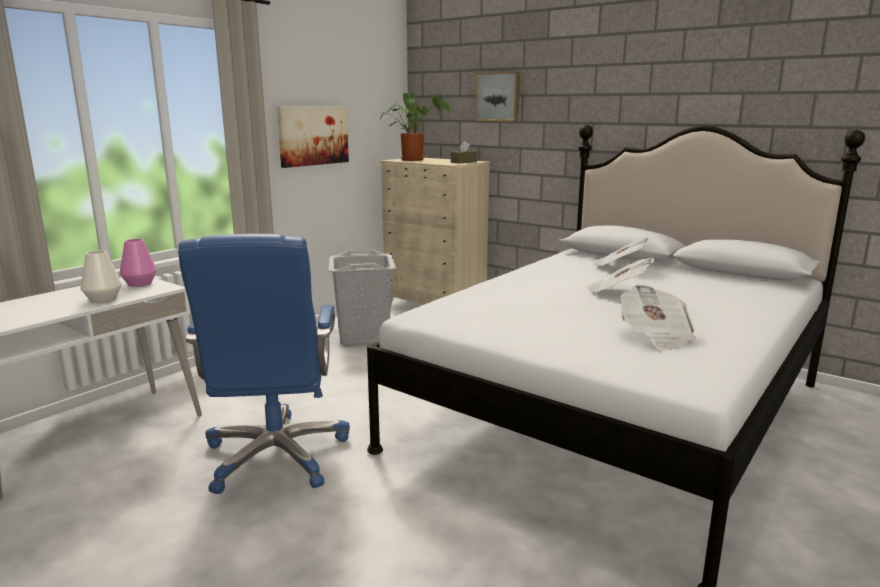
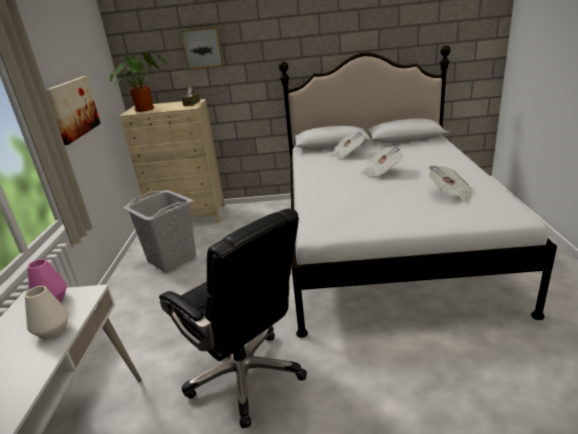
camera: 35 degrees left, 10 degrees up
blue office chair [178,234,350,494] -> black office chair [159,209,307,428]

